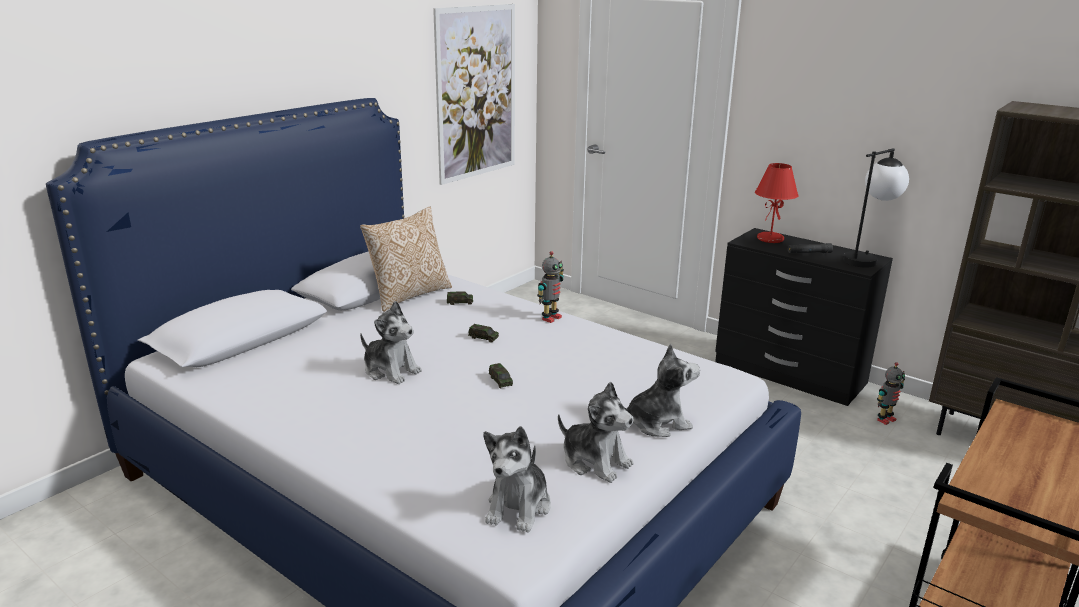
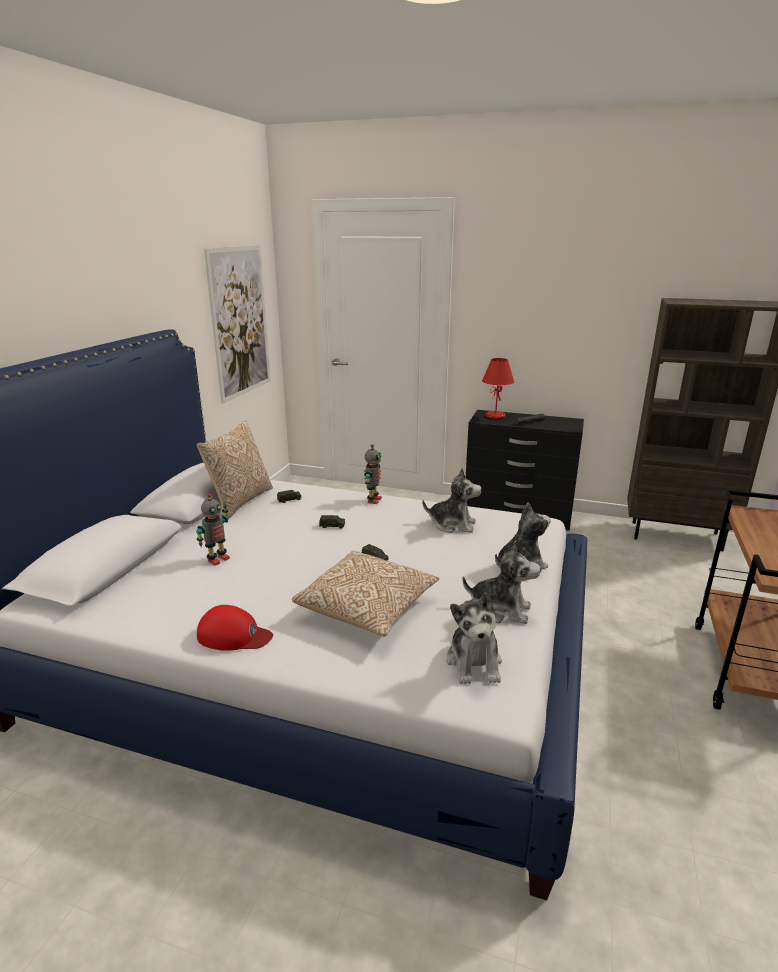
camera: 20 degrees left, 0 degrees up
plush toy [360,301,422,384] -> plush toy moved to [422,468,482,533]
table lamp [843,148,909,268] -> none
toy robot [877,362,905,425] -> toy robot moved to [196,493,230,566]
none -> red cap [197,605,273,651]
none -> pillow [292,551,439,637]

